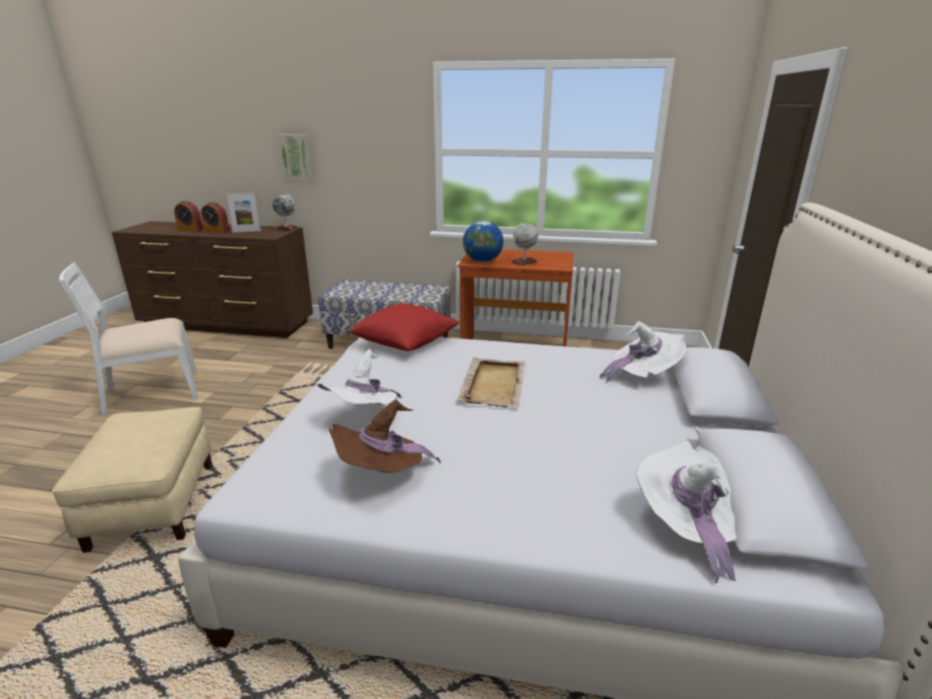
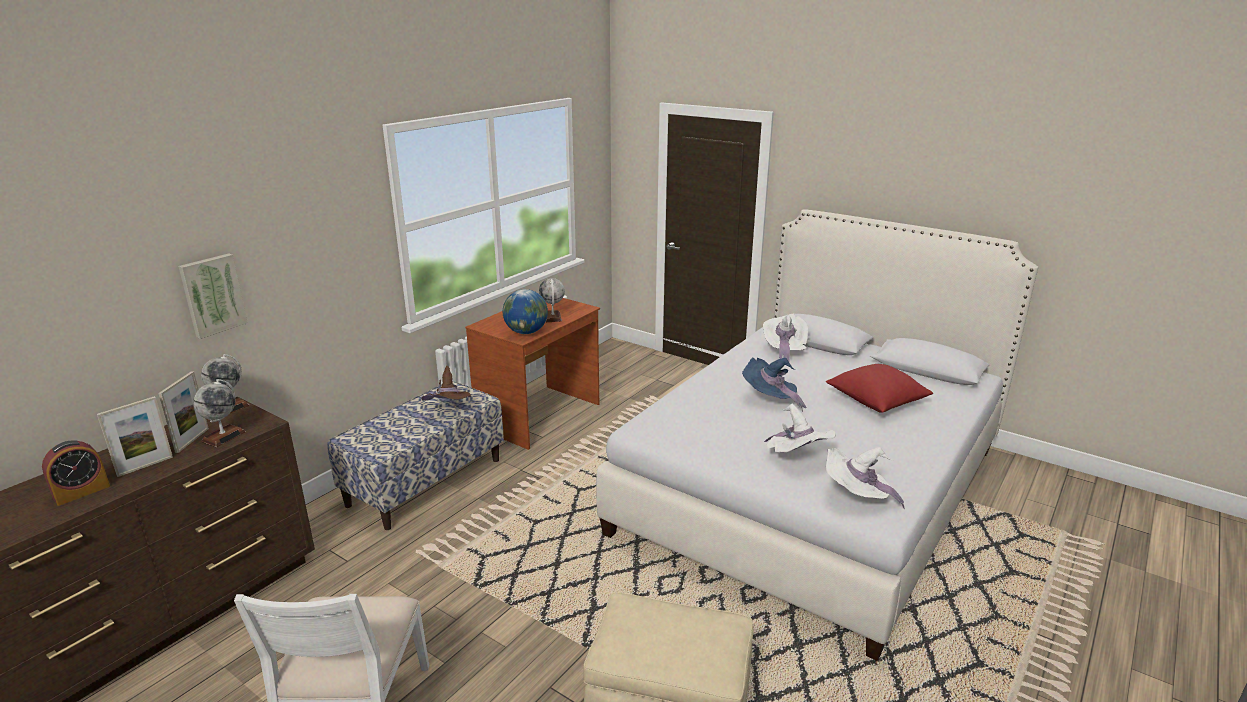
camera: 65 degrees left, 0 degrees up
alarm clock [201,202,230,234] -> picture frame [97,396,173,477]
brown hat [328,399,441,473] -> brown hat moved to [421,366,472,401]
red pillow [347,303,459,351] -> red pillow moved to [826,364,933,413]
beige tray [458,357,526,408] -> blue hat [742,358,806,411]
white hat [637,441,737,583] -> white hat moved to [826,447,905,510]
none -> globe [193,379,246,447]

